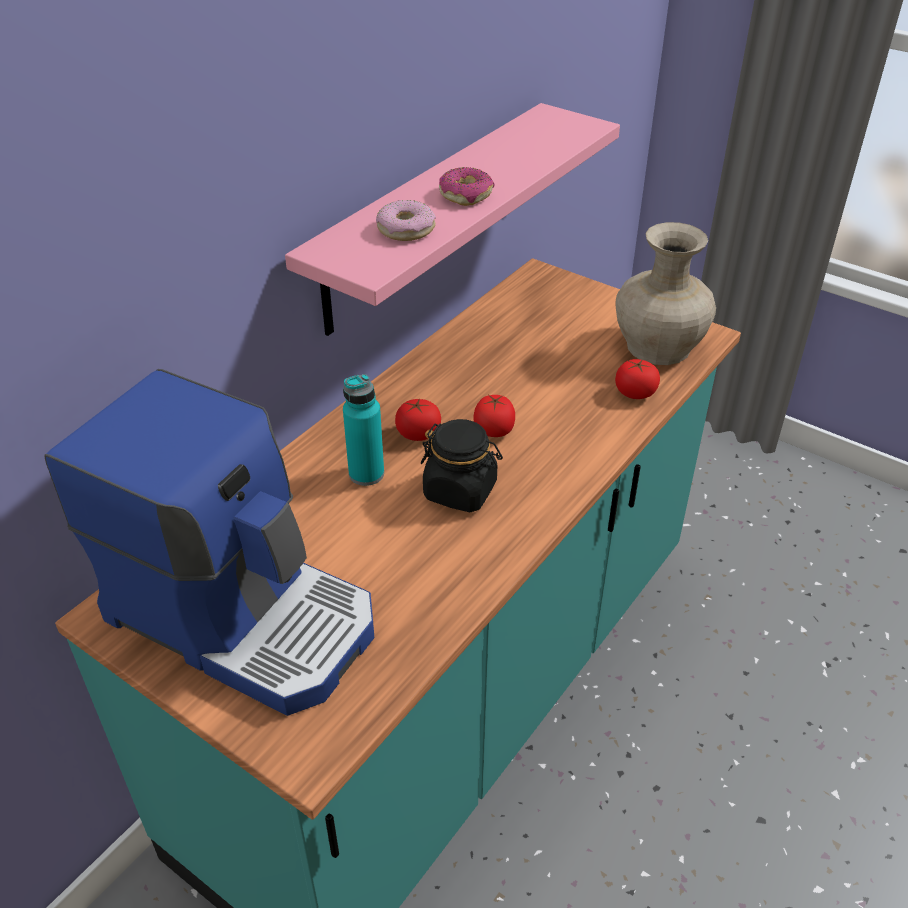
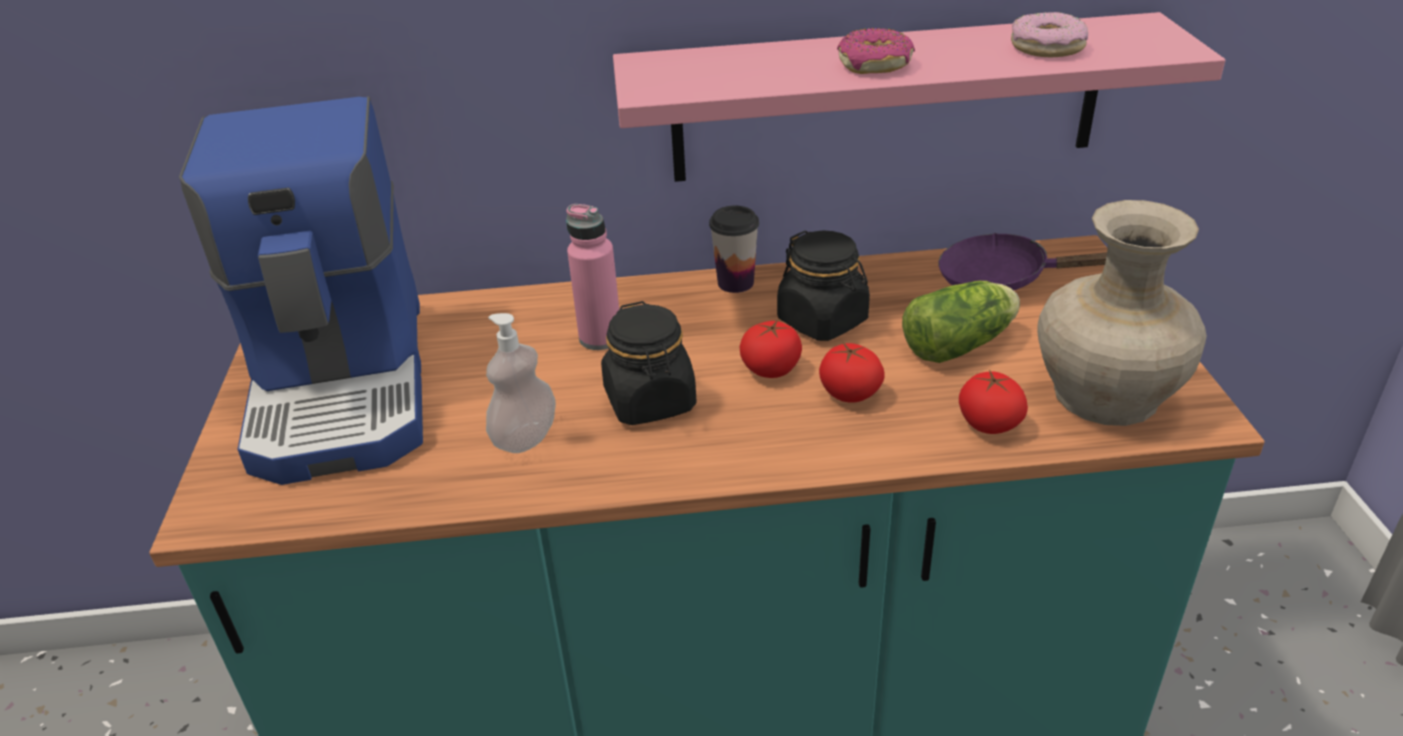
camera: 50 degrees right, 5 degrees down
turquoise bottle [343,374,384,486] -> pink bottle [566,204,619,350]
donut [376,200,436,241] -> donut moved to [1011,12,1088,57]
tomato [395,398,441,441] -> tomato moved to [819,343,885,403]
none -> soap dispenser [486,313,556,453]
none -> cup [709,206,759,293]
none -> black jar [777,231,870,341]
none -> lettuce [902,281,1020,363]
none -> purple frying pan [938,233,1107,290]

